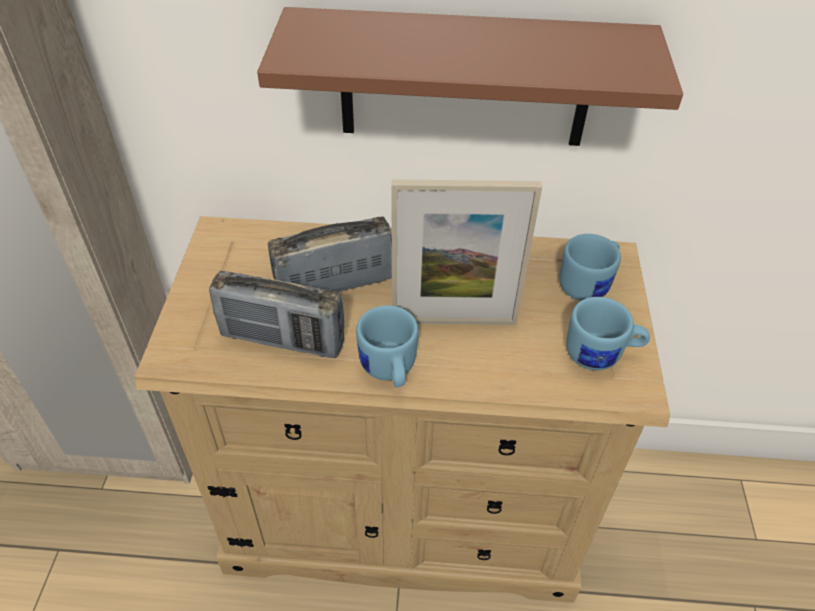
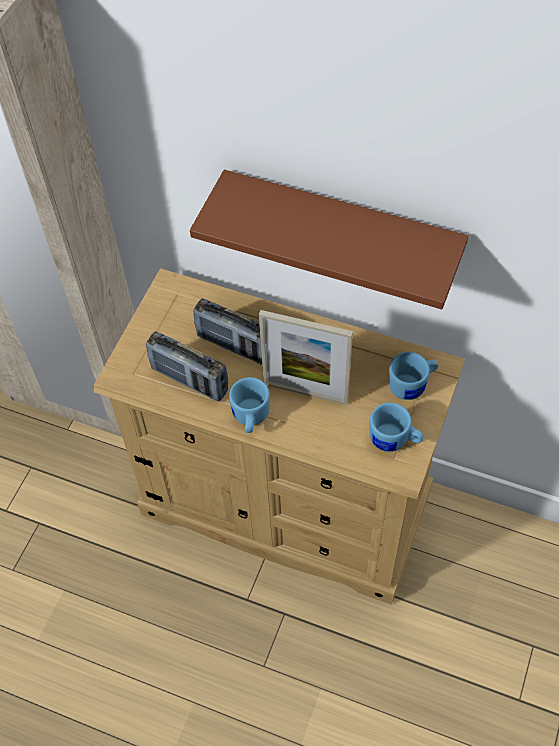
camera: 20 degrees right, 10 degrees up
radio [268,216,392,292] -> radio turned 150 degrees counterclockwise [193,298,262,365]

